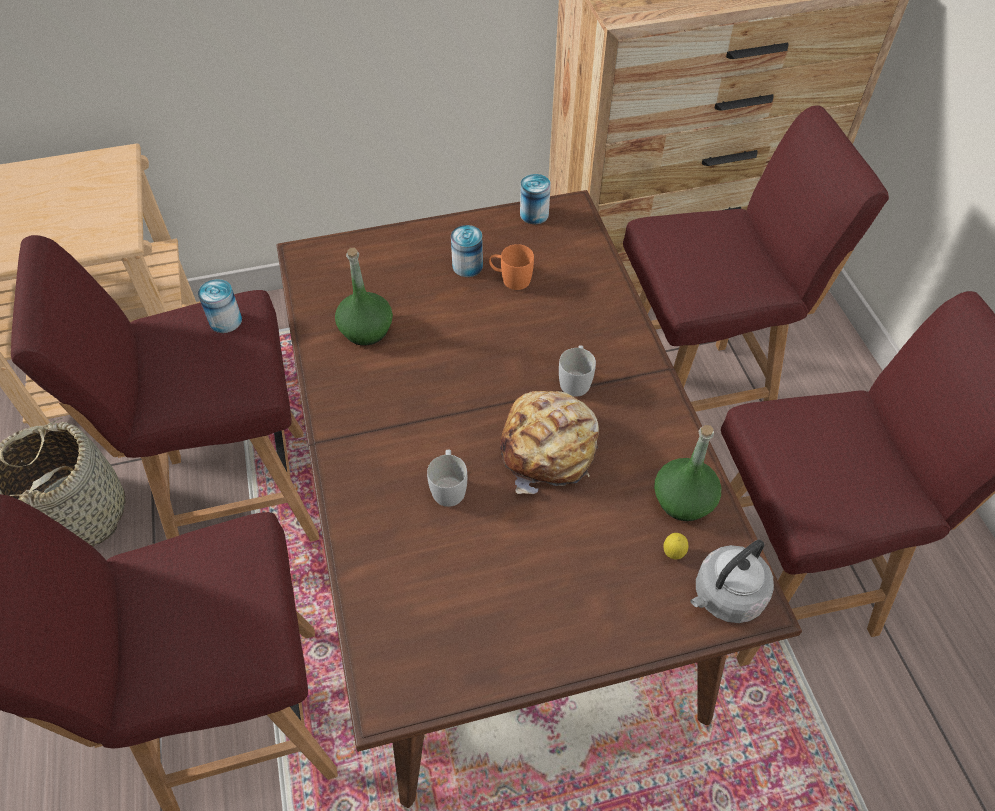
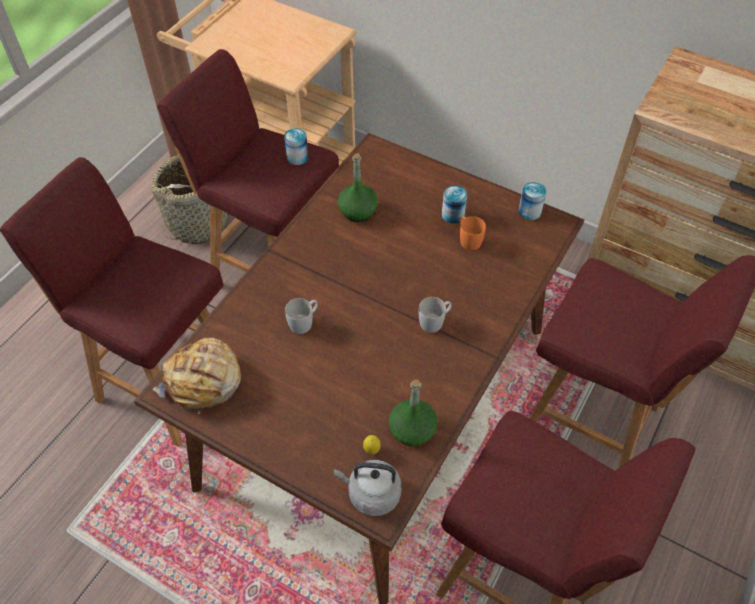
camera: 45 degrees right, 0 degrees up
bread [500,391,599,494] -> bread moved to [153,338,241,414]

